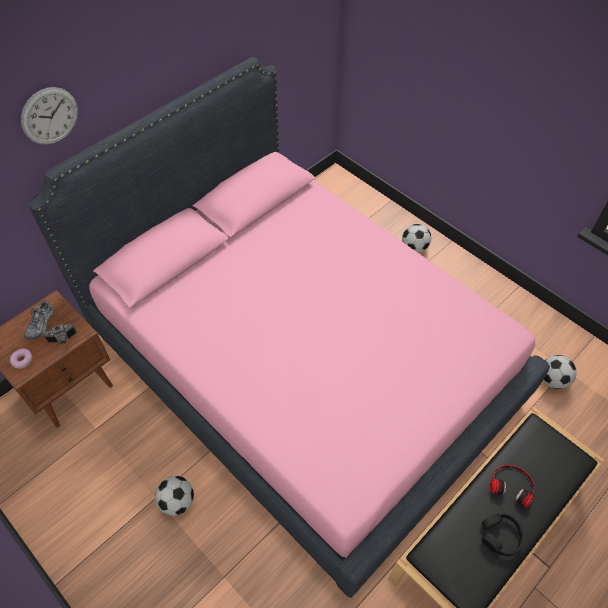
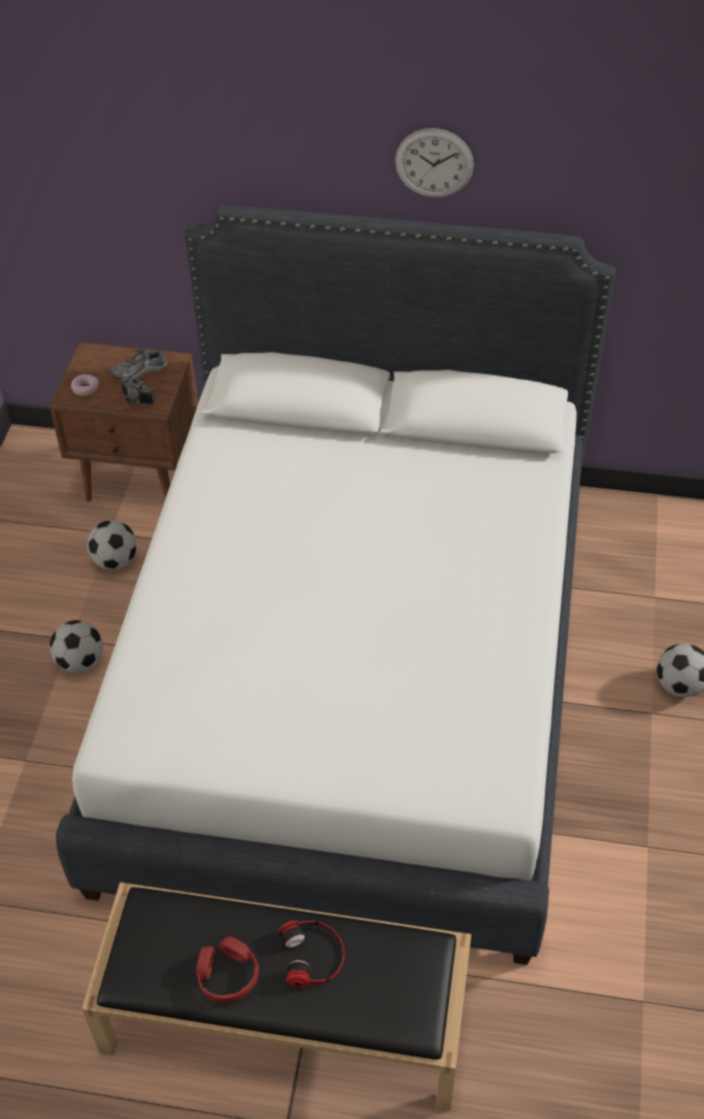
camera: 55 degrees right, 5 degrees down
wall clock [21,87,78,145] -> wall clock moved to [395,128,474,198]
pink bed [29,57,550,598] -> white bed [56,205,616,965]
black headphones [482,514,524,556] -> red headphones [196,936,259,1003]
football [543,355,577,389] -> football moved to [87,520,137,570]

